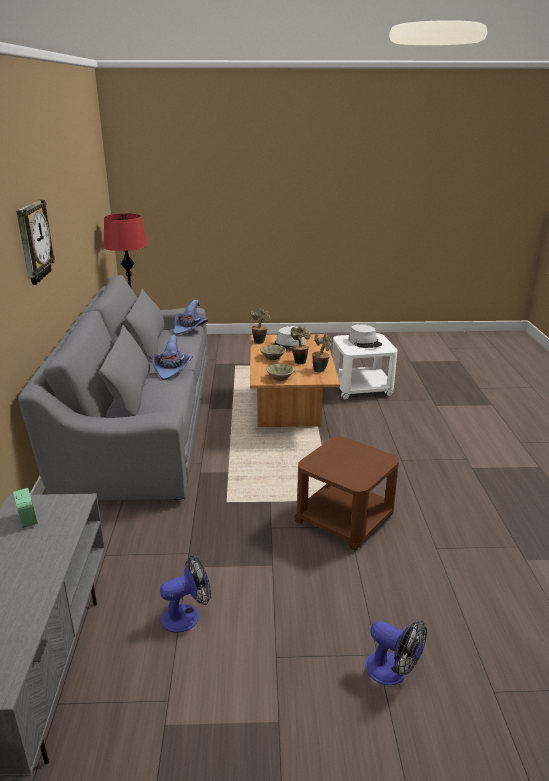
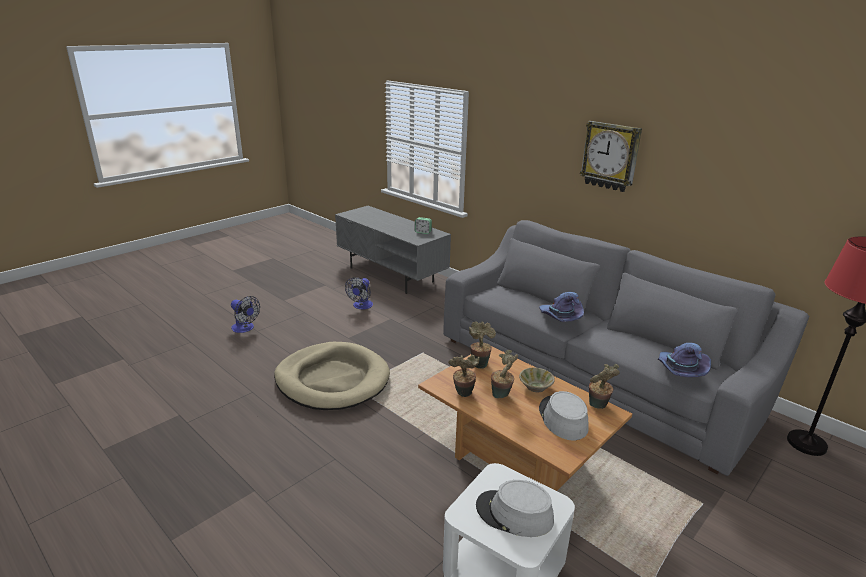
camera: 135 degrees right, 0 degrees up
beige bowl [267,364,294,381] -> potted plant [469,321,496,369]
brown side table [294,436,399,550] -> beige dog bed [274,342,390,410]
fan [365,621,427,685] -> fan turned 135 degrees counterclockwise [231,296,260,333]

